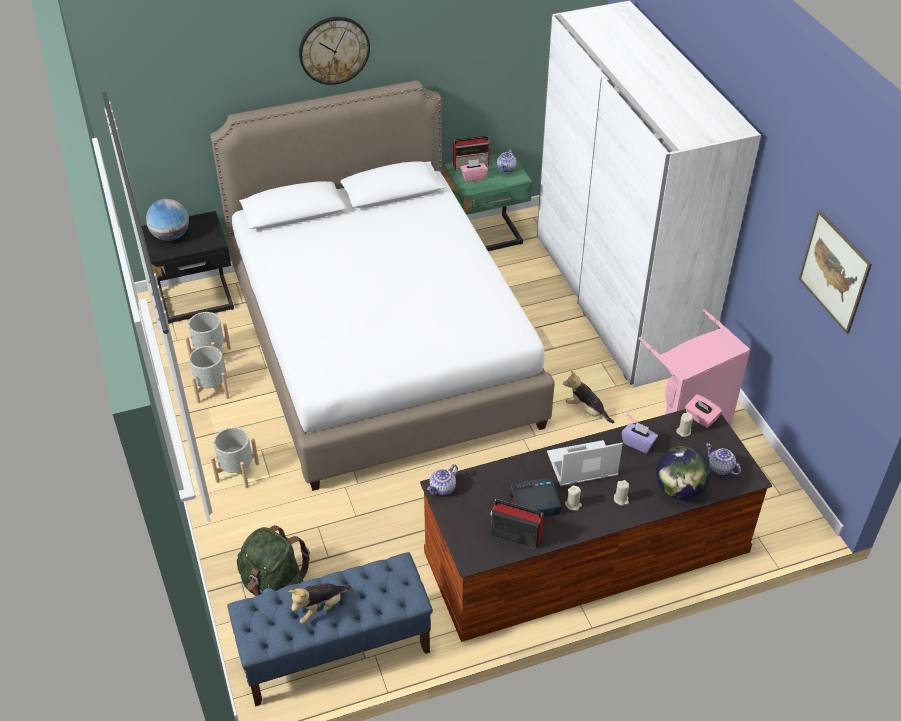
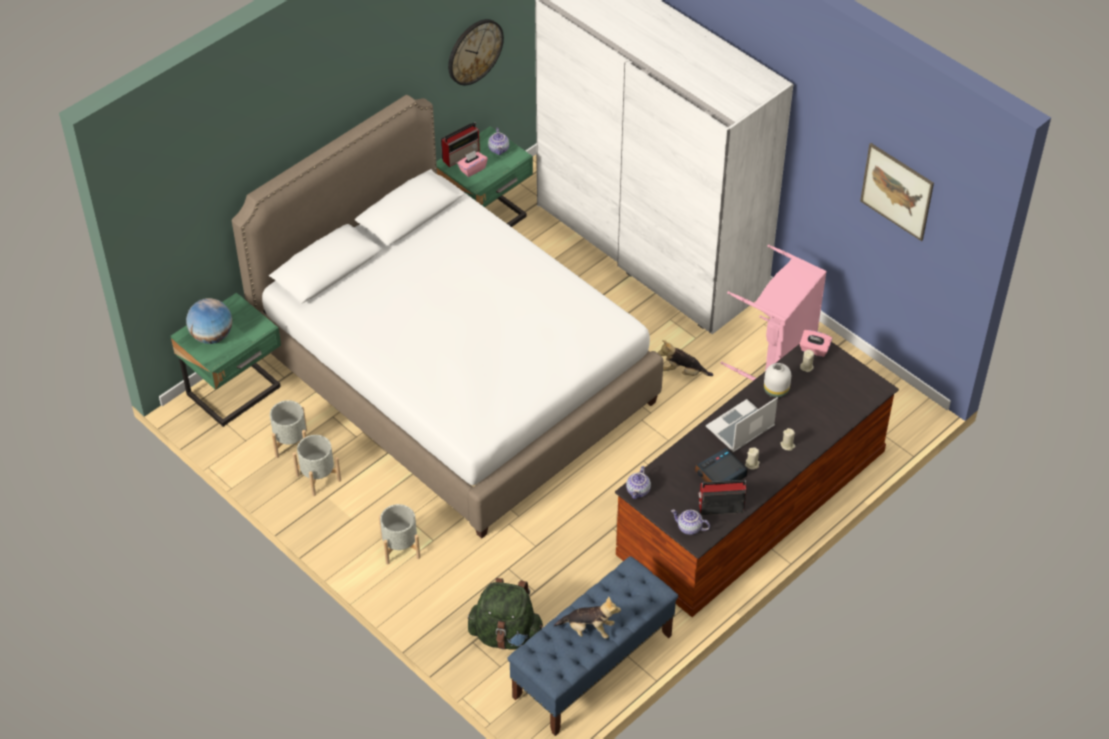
camera: 25 degrees left, 5 degrees up
black nightstand [141,211,234,324] -> green nightstand [171,293,281,427]
plush toy [288,583,351,624] -> plush toy turned 105 degrees counterclockwise [554,597,621,639]
wall clock [299,17,370,85] -> wall clock moved to [448,19,504,85]
purple tissue box [621,422,658,453] -> white vase [764,363,791,398]
globe [656,446,711,500] -> none
teapot [706,443,741,475] -> teapot moved to [671,510,710,535]

